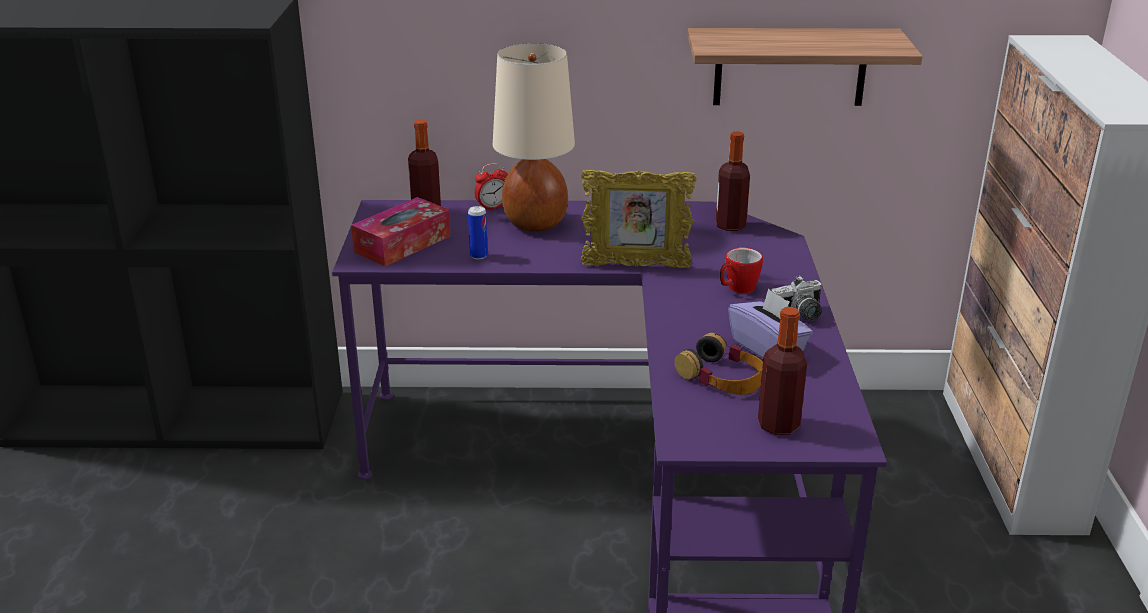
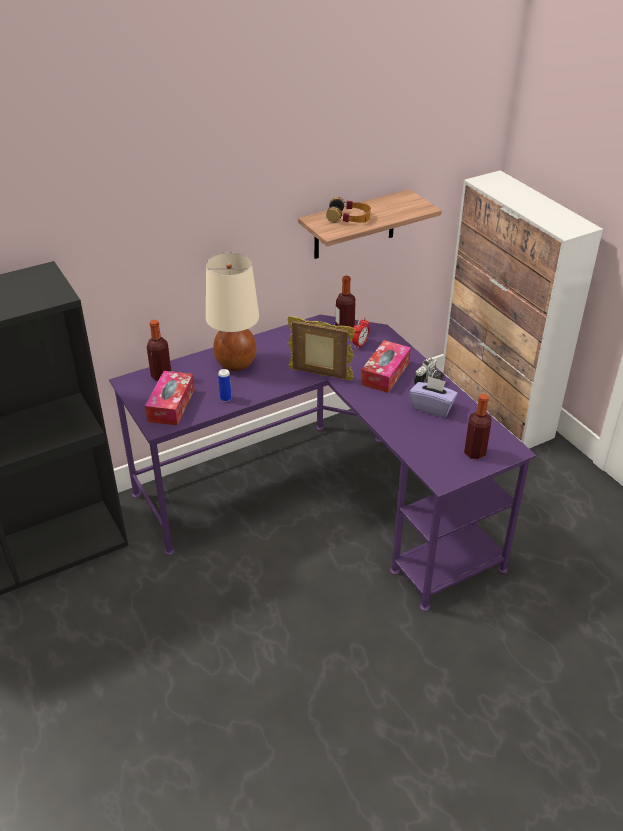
camera: 30 degrees left, 10 degrees up
alarm clock [475,163,507,209] -> alarm clock moved to [352,317,369,349]
picture frame [580,170,696,268] -> picture frame turned 135 degrees counterclockwise [287,316,355,381]
headphones [674,333,763,395] -> headphones moved to [326,197,371,223]
mug [720,248,763,293] -> tissue box [361,340,411,393]

